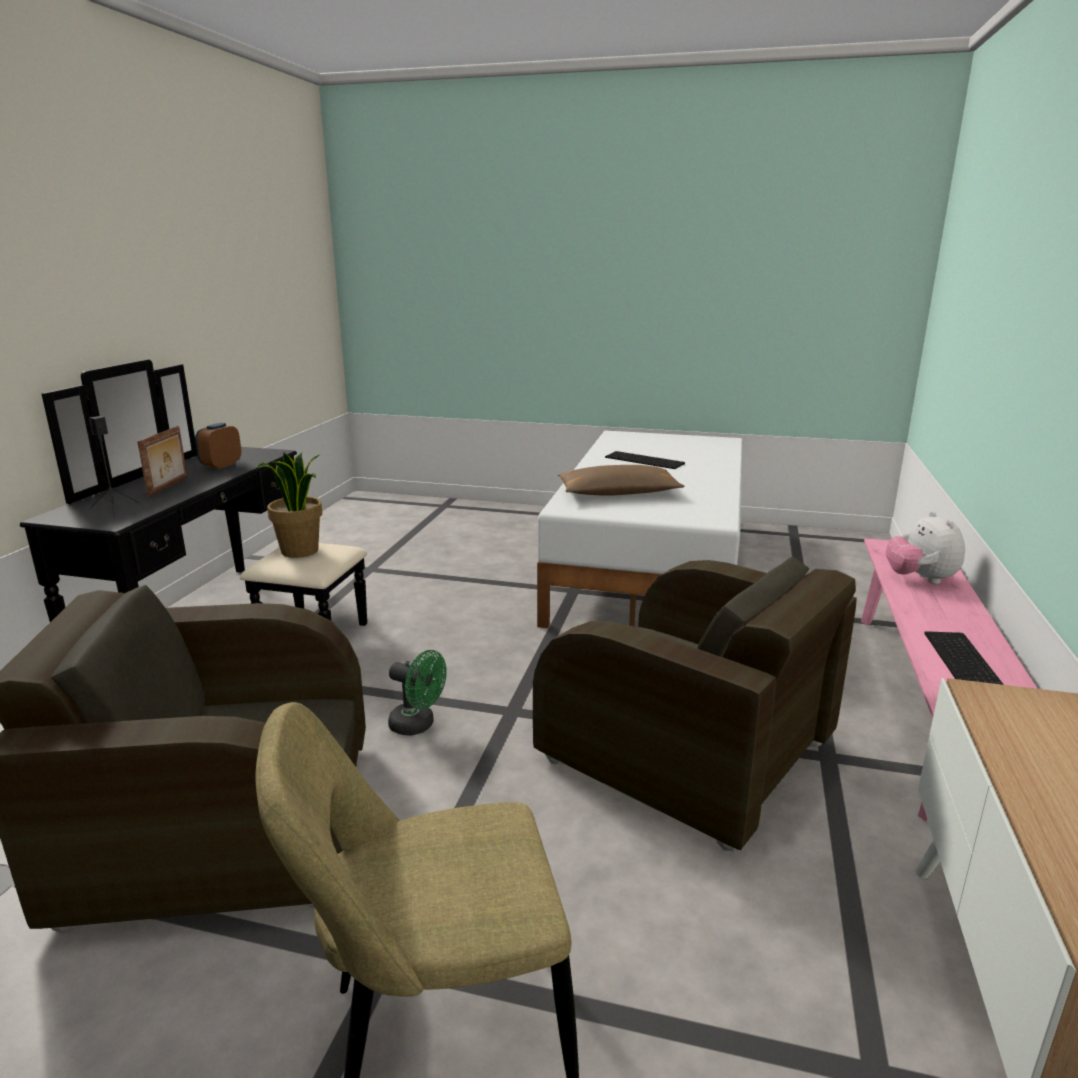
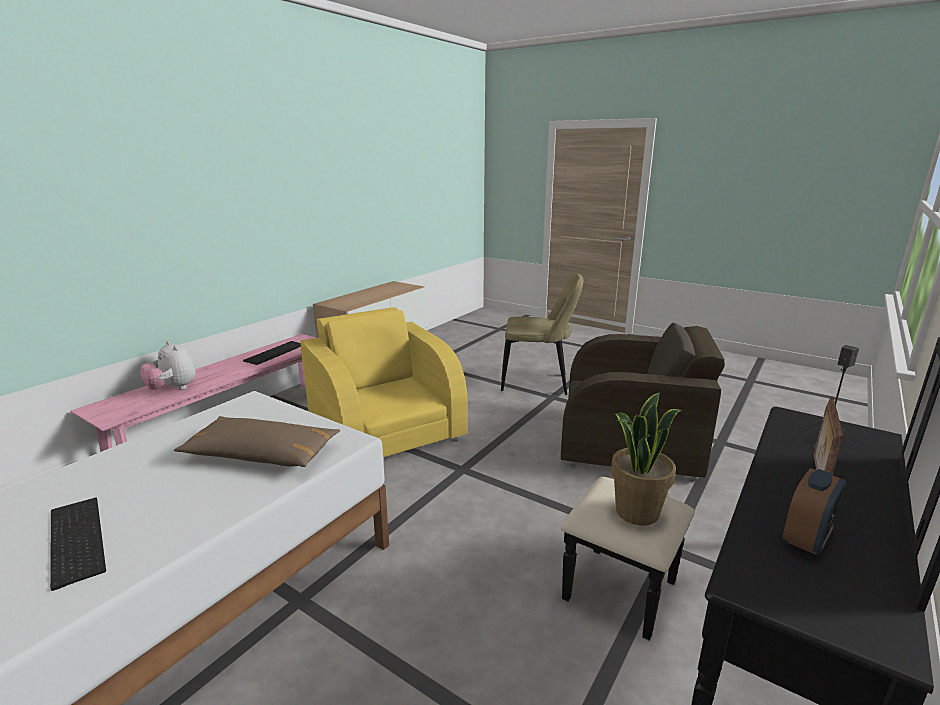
camera: 160 degrees left, 0 degrees up
green fan [388,650,447,736] -> none
brown armchair [533,556,857,851] -> yellow armchair [300,307,468,457]
plush toy [886,511,965,584] -> plush toy turned 120 degrees clockwise [141,341,196,390]

